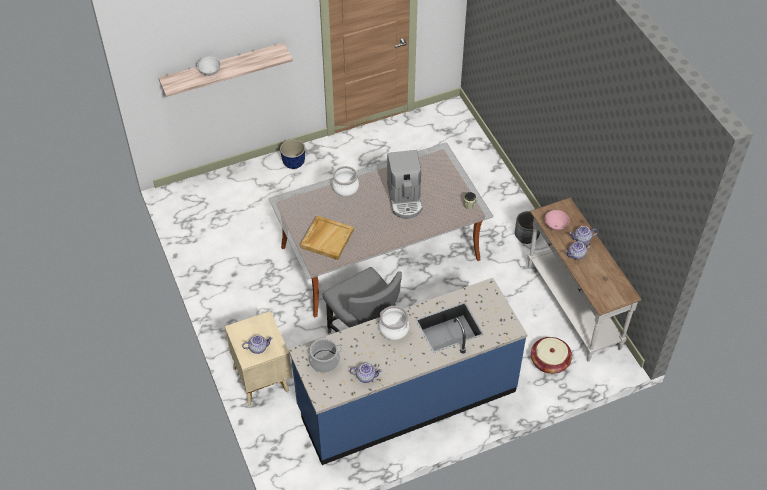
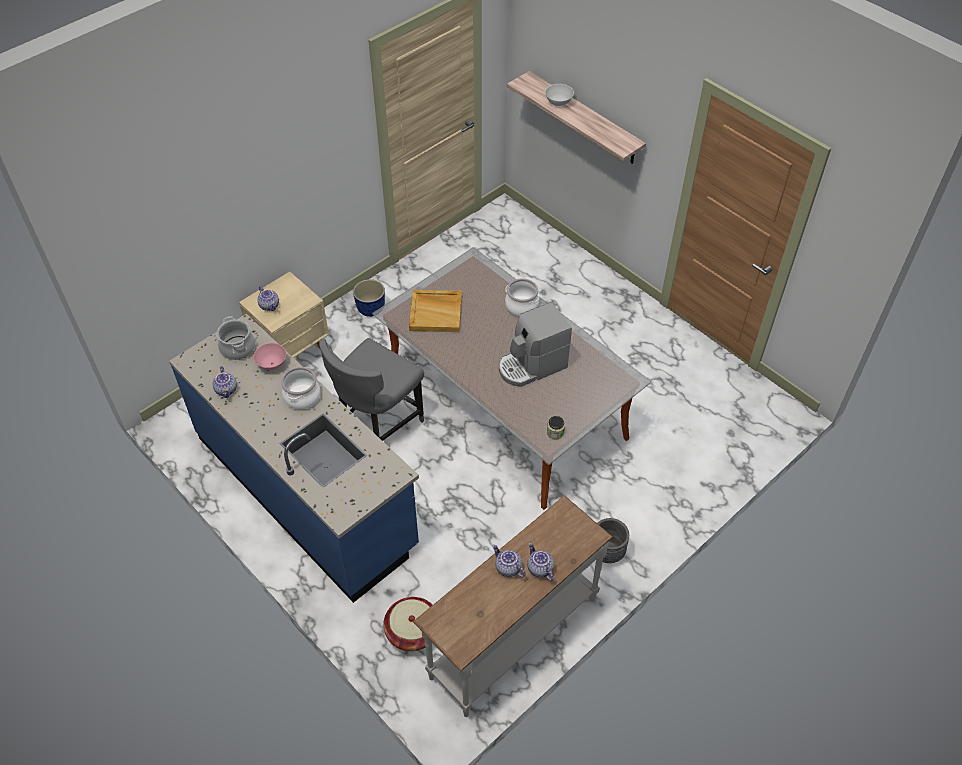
camera: 70 degrees right, 0 degrees up
planter [280,139,305,169] -> planter moved to [353,279,385,317]
pink bowl [545,210,569,231] -> pink bowl moved to [254,343,286,370]

